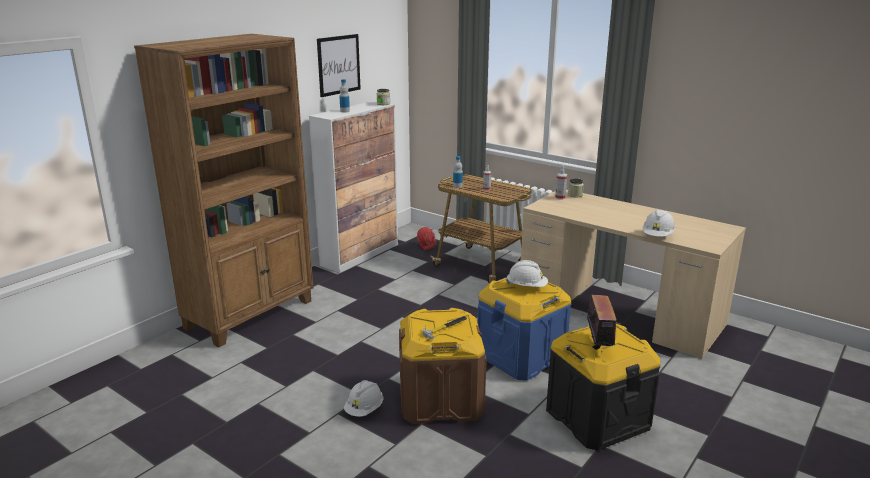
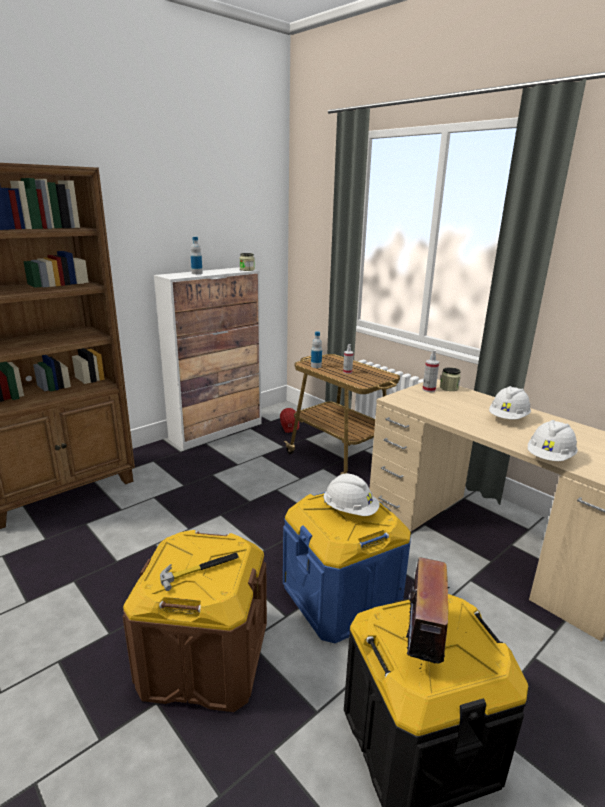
camera: 10 degrees right, 0 degrees up
picture [317,34,361,97] -> none
white hard hat [344,380,383,417] -> white hard hat moved to [489,386,531,419]

